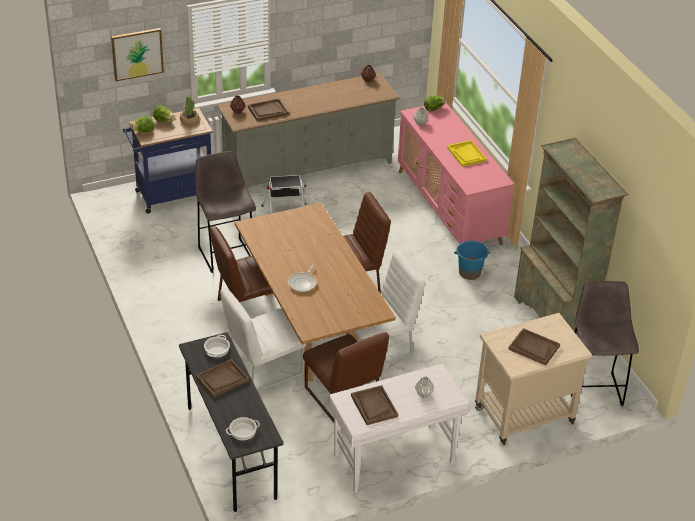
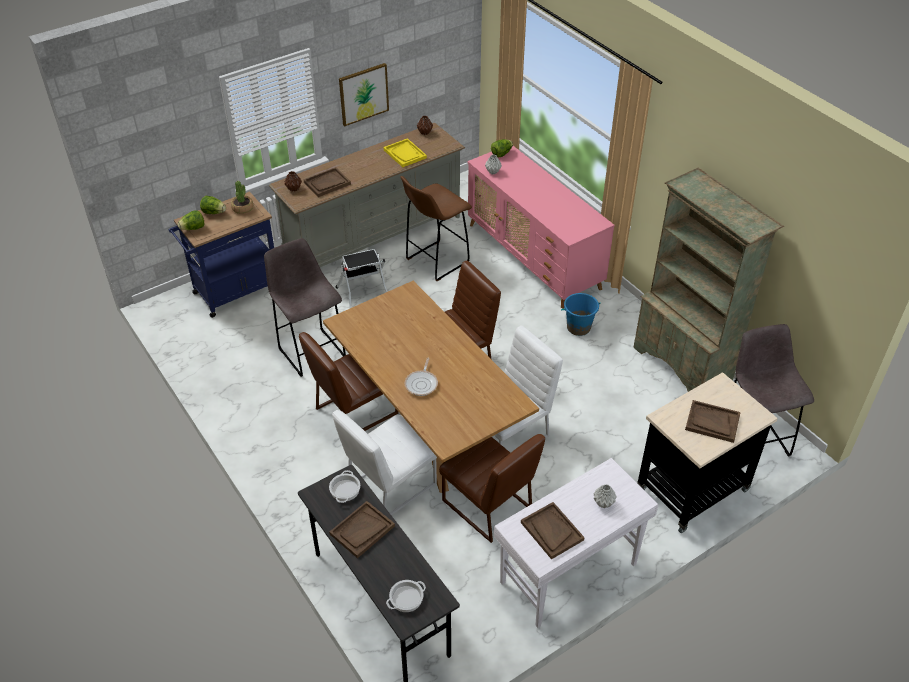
camera: 10 degrees left, 5 degrees up
picture [111,28,164,81] -> picture moved to [339,63,389,126]
yellow tray [447,140,487,167] -> yellow tray moved to [384,138,427,167]
beige cart [475,313,592,447] -> black cart [637,372,778,533]
none -> brown stool [401,176,472,281]

